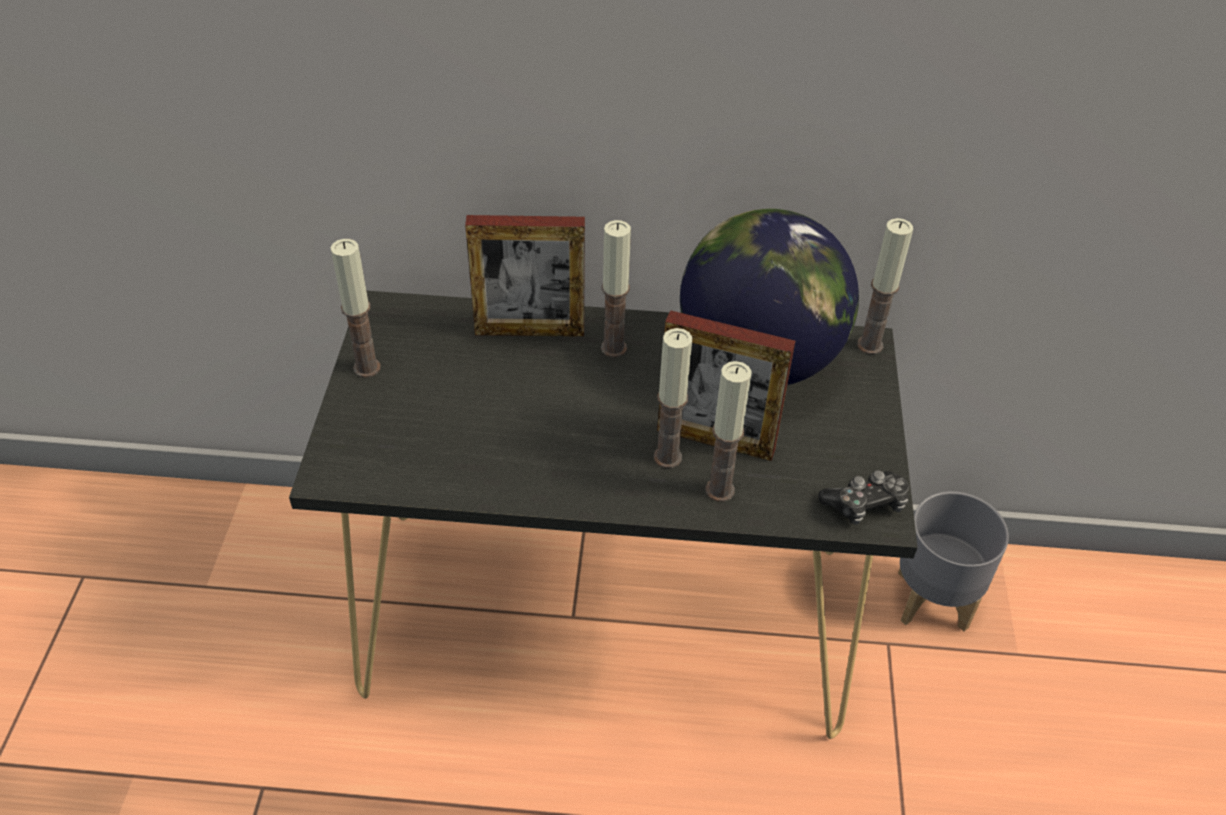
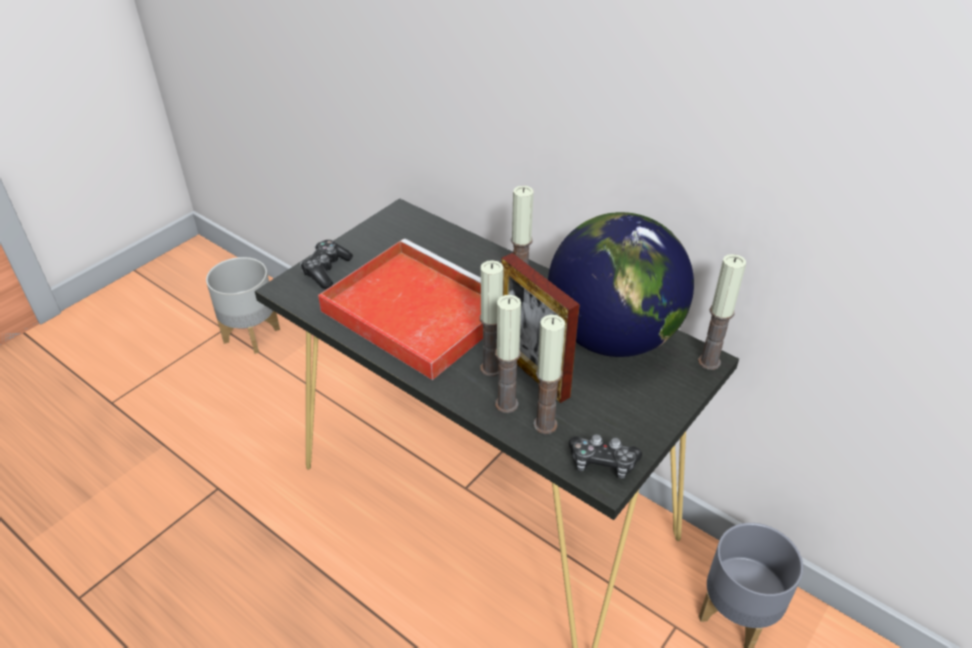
camera: 35 degrees right, 5 degrees down
candle [331,239,381,378] -> candle moved to [533,315,565,434]
picture frame [465,215,585,337] -> none
none -> grey planter [206,257,280,354]
none -> game controller [300,240,353,289]
none -> red tray [318,239,483,380]

